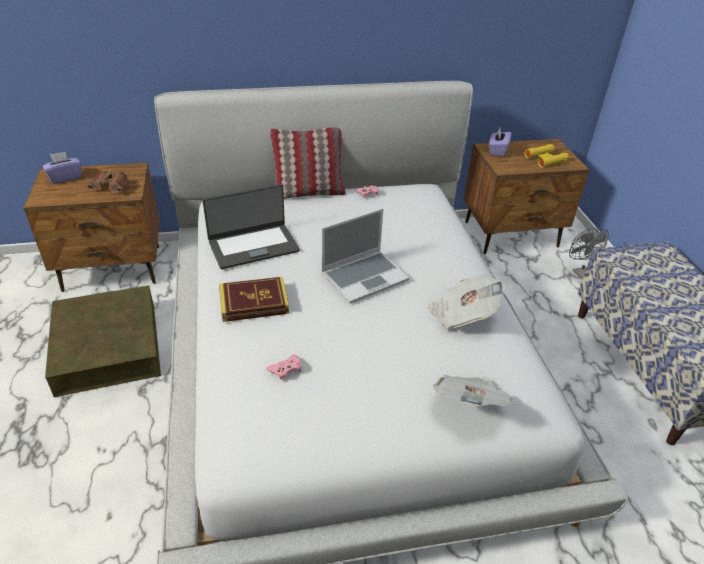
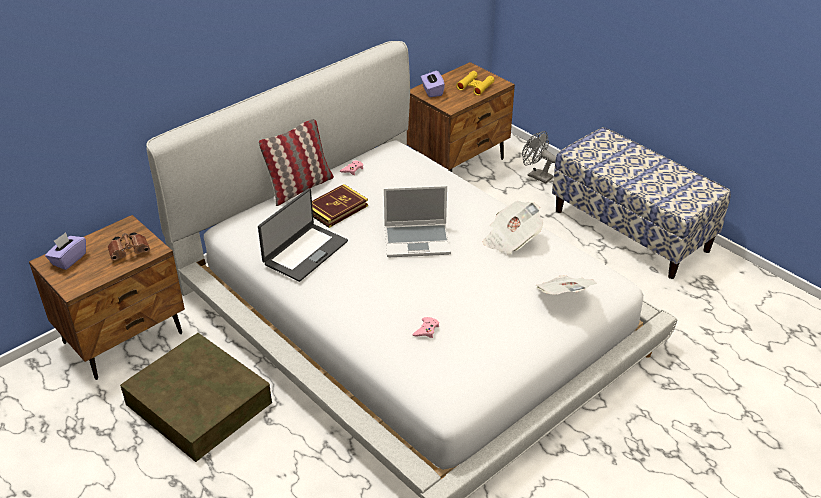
camera: 30 degrees left, 0 degrees up
book [219,277,289,322] -> book moved to [312,184,368,228]
laptop [321,208,410,304] -> laptop turned 60 degrees clockwise [384,186,451,257]

